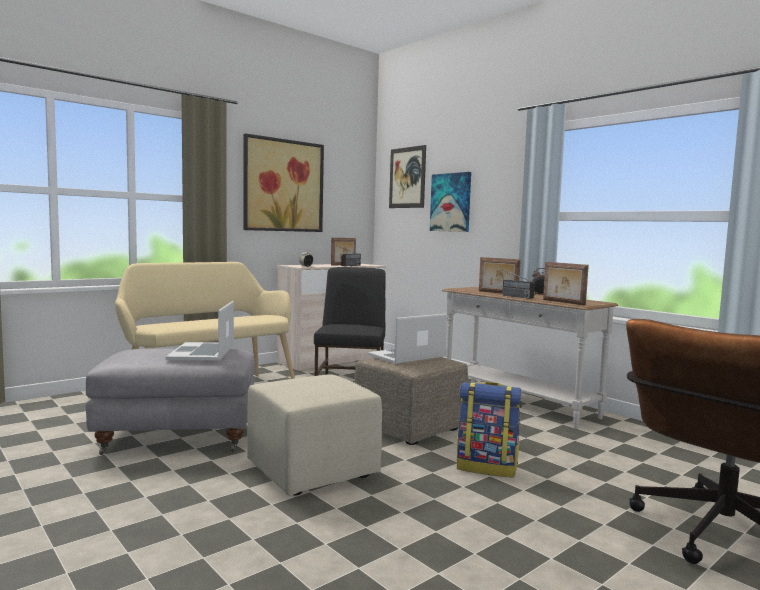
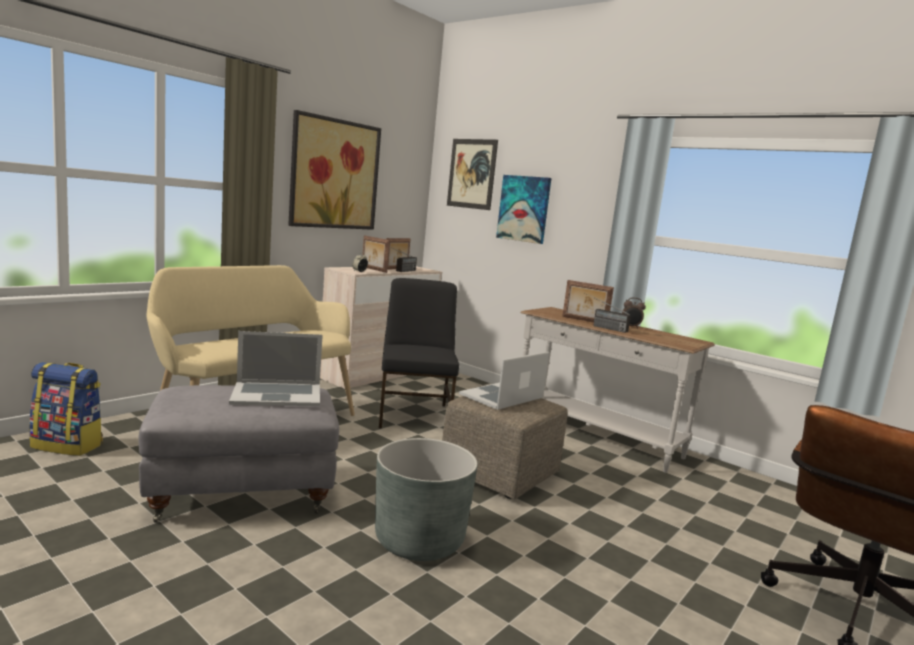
camera: 10 degrees left, 5 degrees up
laptop [166,301,234,360] -> laptop turned 90 degrees counterclockwise [229,331,323,406]
beige ottoman [247,375,382,496] -> grey planter [375,438,478,561]
backpack [457,382,522,478] -> backpack moved to [29,362,103,456]
picture frame [543,262,589,306] -> picture frame moved to [363,235,390,273]

